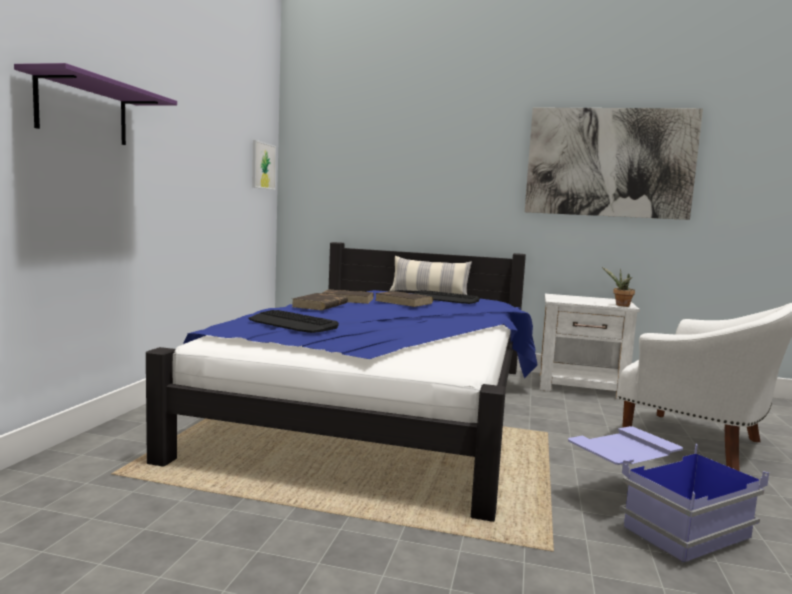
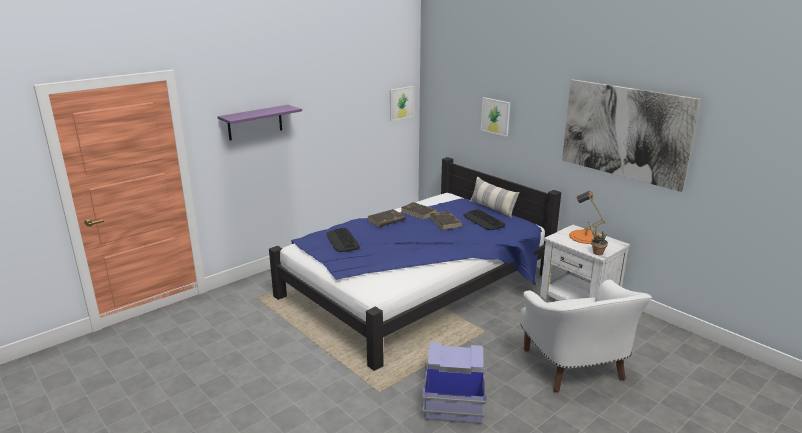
camera: 35 degrees right, 15 degrees up
none -> picture [481,97,510,137]
none -> orange table lamp [569,191,605,244]

